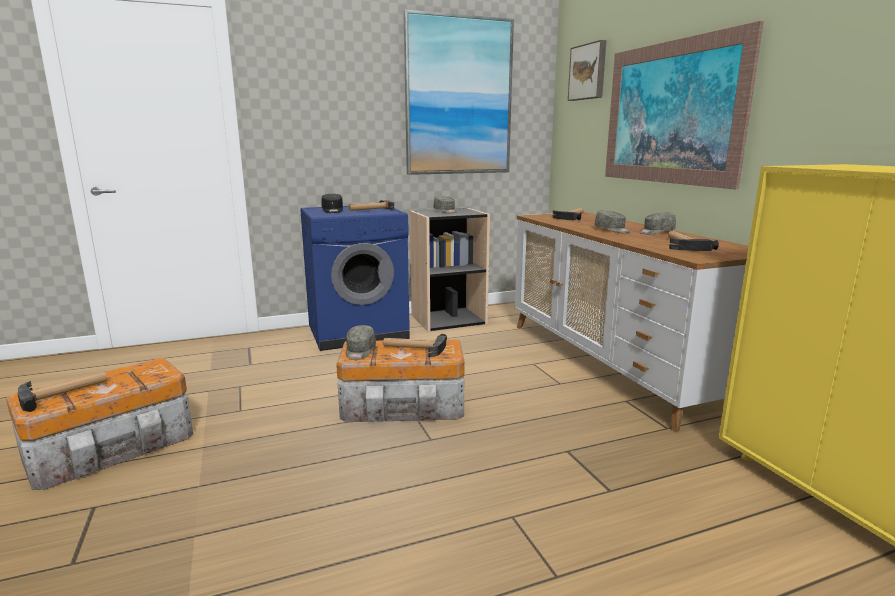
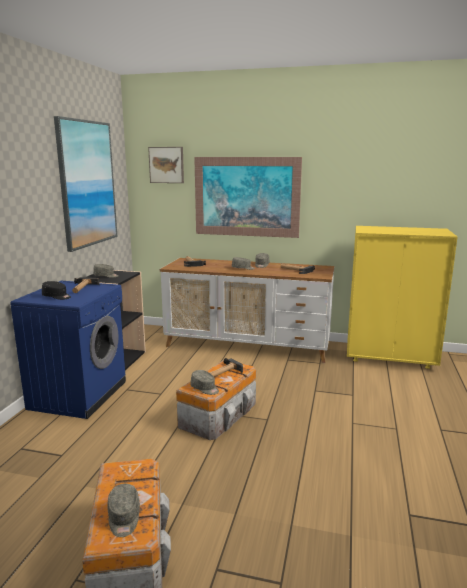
camera: 55 degrees left, 0 degrees up
hammer [18,372,108,412] -> grey cap [108,484,140,537]

